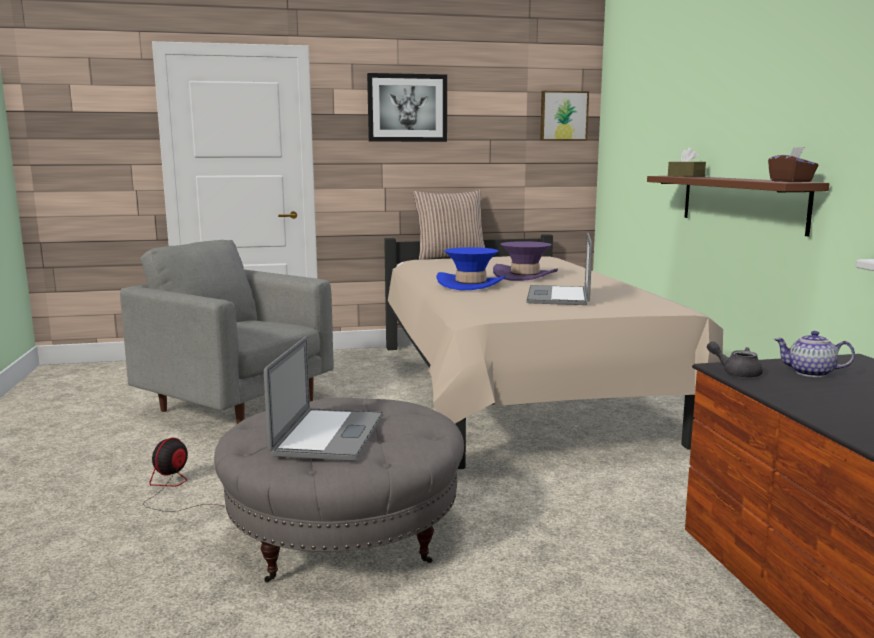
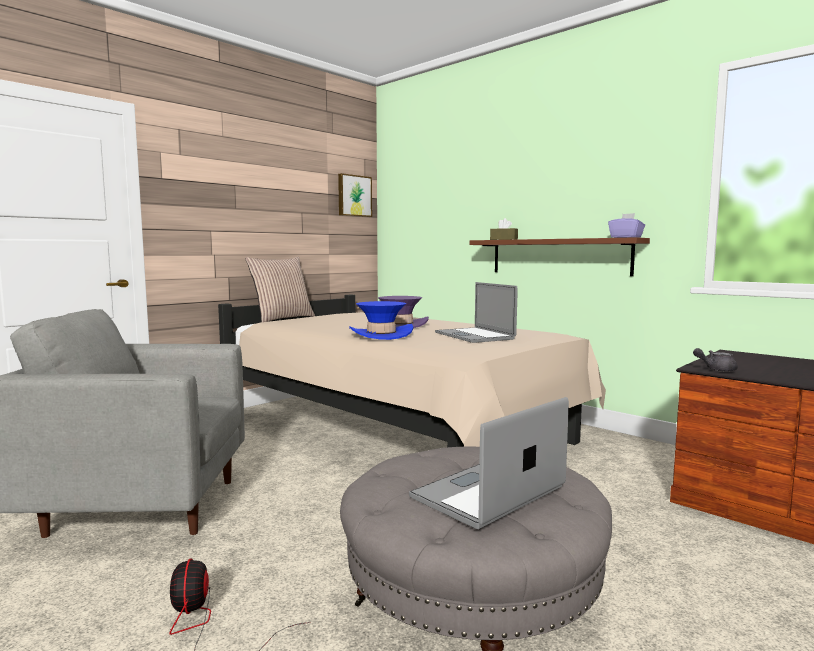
camera: 35 degrees left, 5 degrees down
laptop [264,336,383,460] -> laptop turned 105 degrees counterclockwise [409,397,569,529]
picture [367,73,447,142] -> none
brown tissue box [768,147,819,182] -> purple tissue box [608,213,645,238]
teapot [774,331,855,377] -> none

